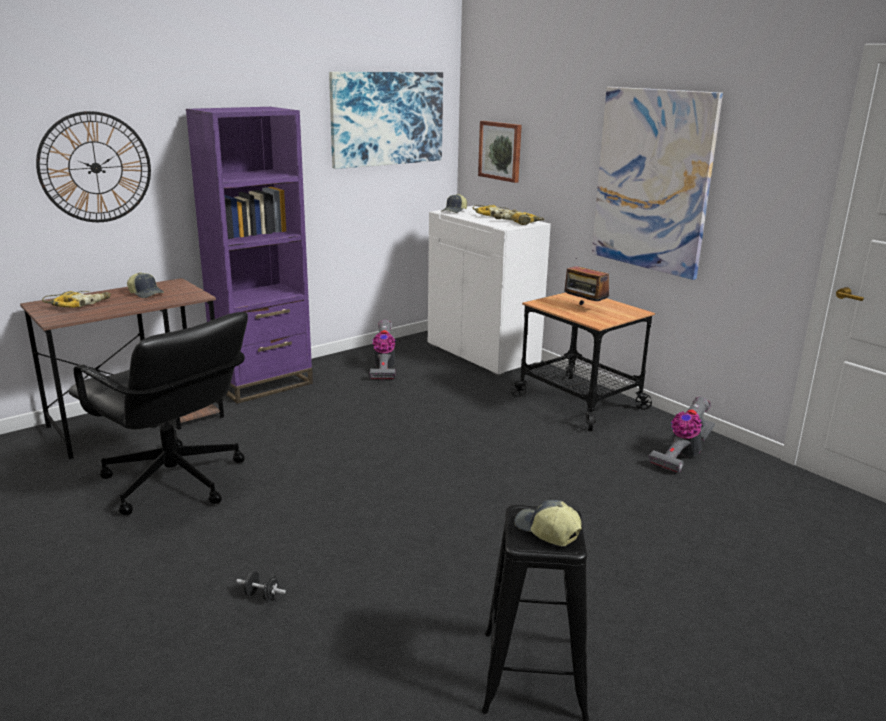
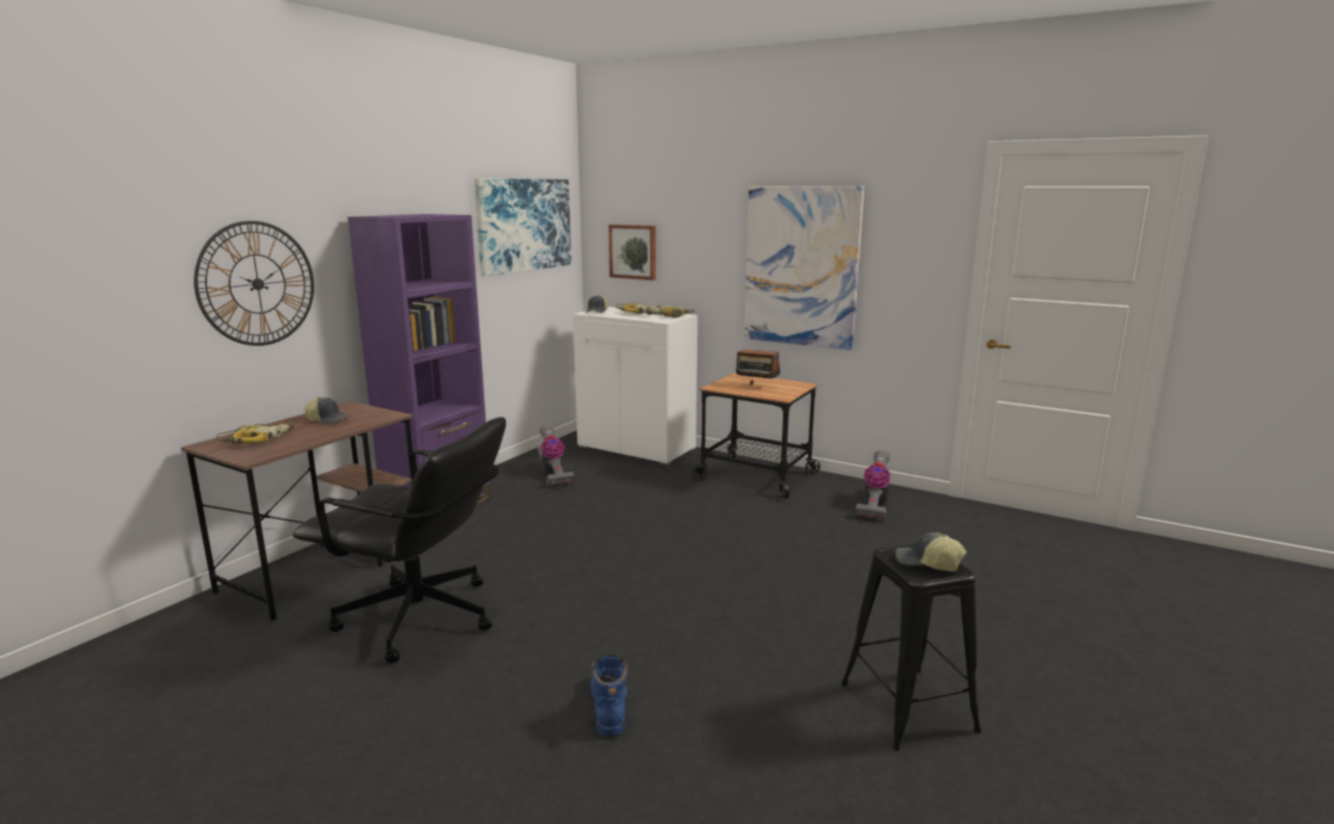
camera: 20 degrees left, 5 degrees down
black dumbbell [236,571,286,601] -> blue boot [590,655,628,737]

